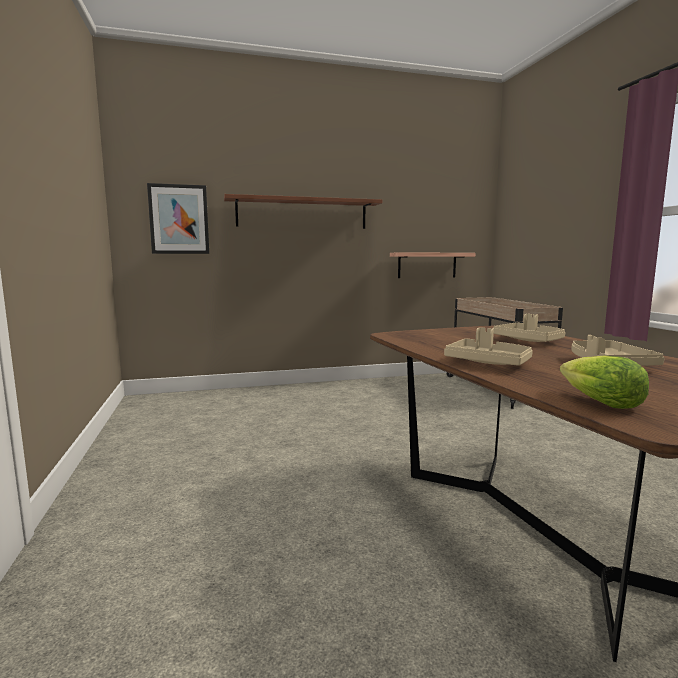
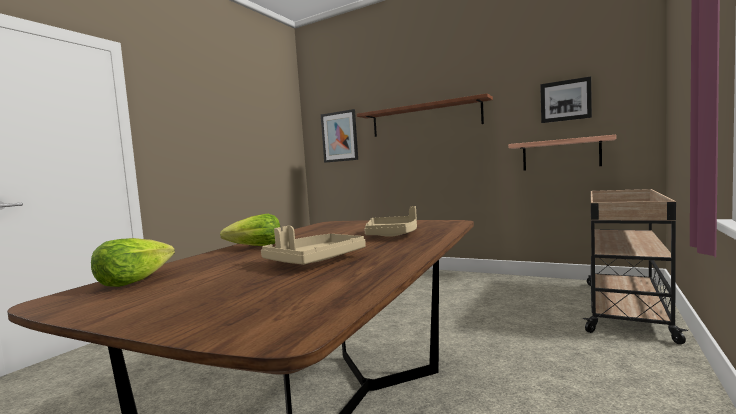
camera: 45 degrees right, 5 degrees down
beige tray [444,327,533,366] -> lettuce [220,214,280,246]
none -> picture [540,76,592,123]

